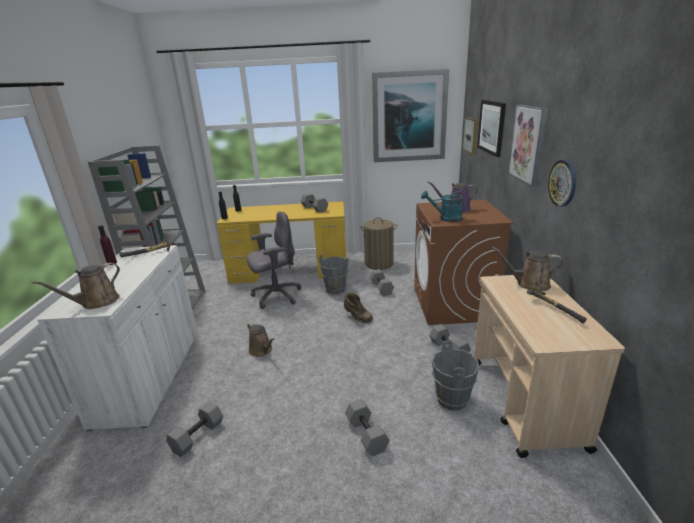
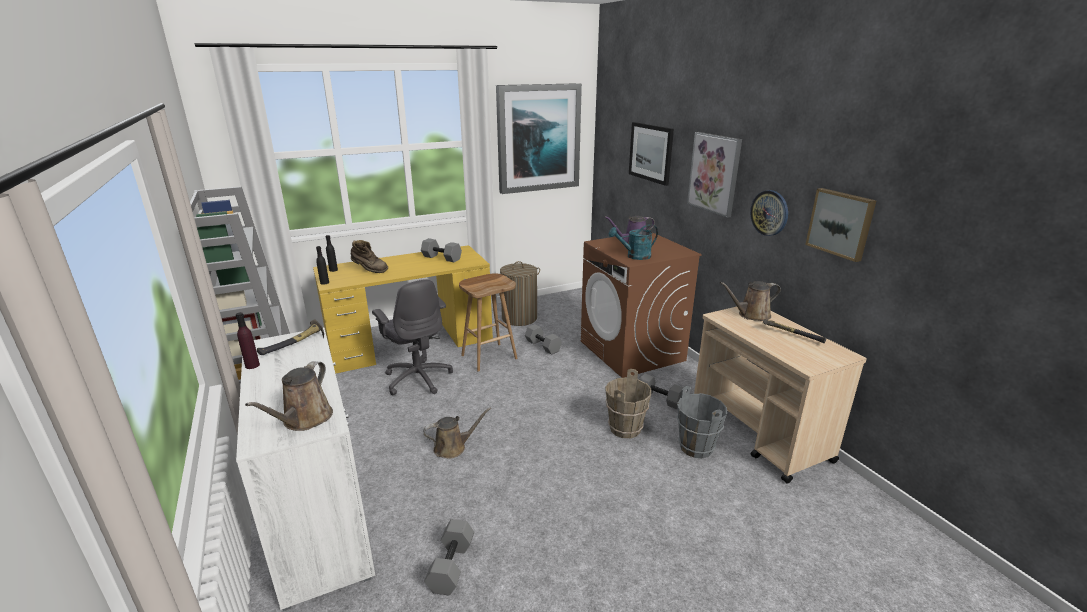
camera: 25 degrees left, 0 degrees up
grey office chair [246,211,301,309] -> grey office chair turned 105 degrees clockwise [372,279,453,396]
brown watering can [247,322,274,357] -> brown watering can turned 45 degrees counterclockwise [423,407,491,459]
grey bucket [319,255,348,294] -> brown stool [459,273,518,371]
brown boot [344,293,373,323] -> brown boot moved to [351,240,388,273]
grey dumbbell [345,399,390,456] -> none
picture [462,117,479,155] -> picture moved to [805,188,876,262]
none -> brown bucket [605,369,651,438]

